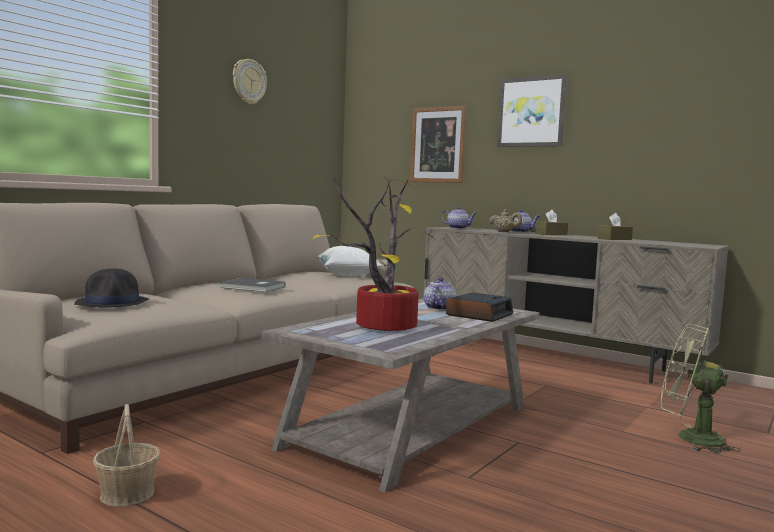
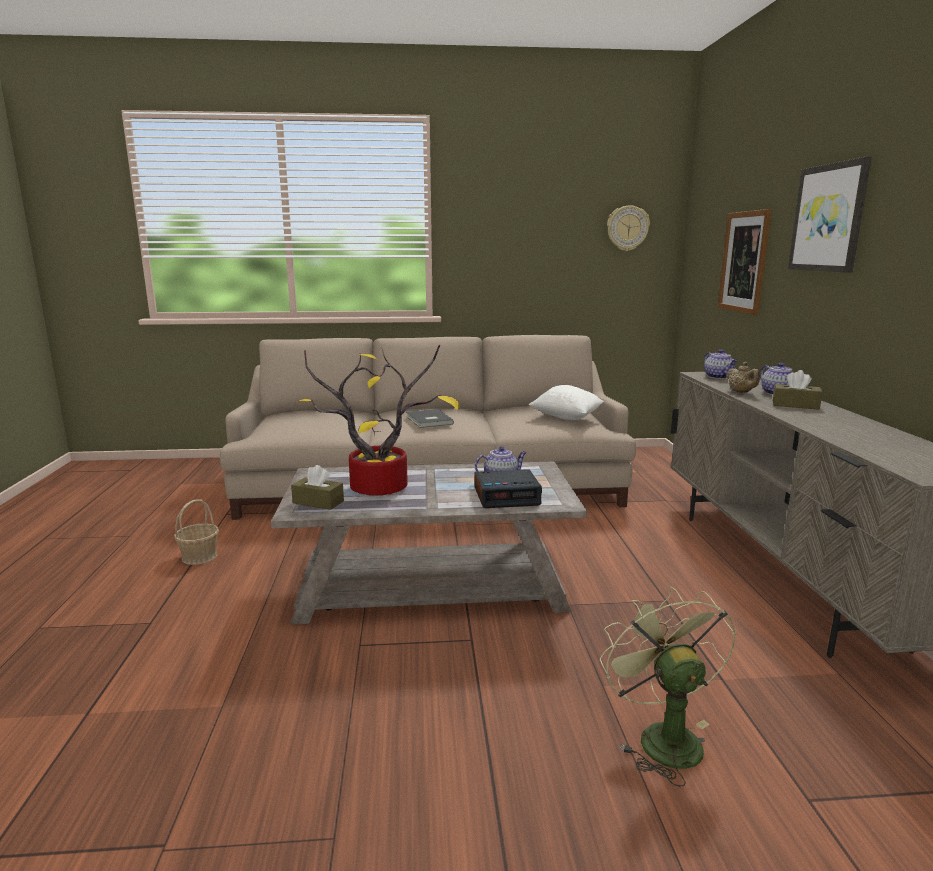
camera: 50 degrees right, 10 degrees up
black hat [74,269,149,307] -> none
wall clock [233,59,267,104] -> wall clock moved to [607,205,650,251]
brown tissue box [598,213,633,240] -> brown tissue box moved to [291,465,344,510]

